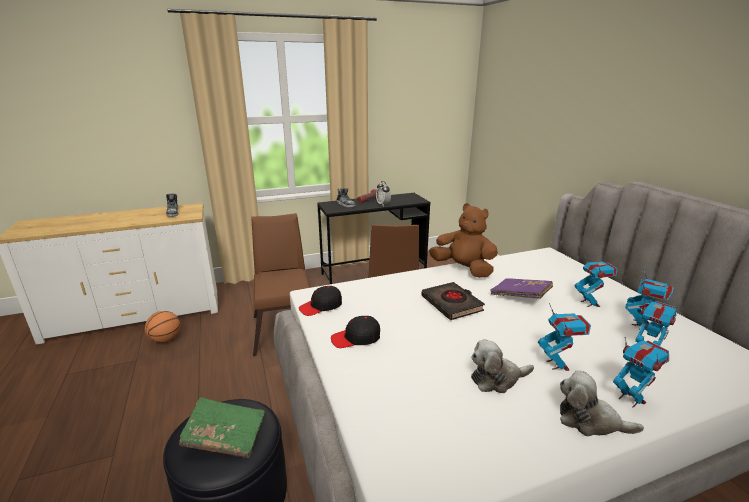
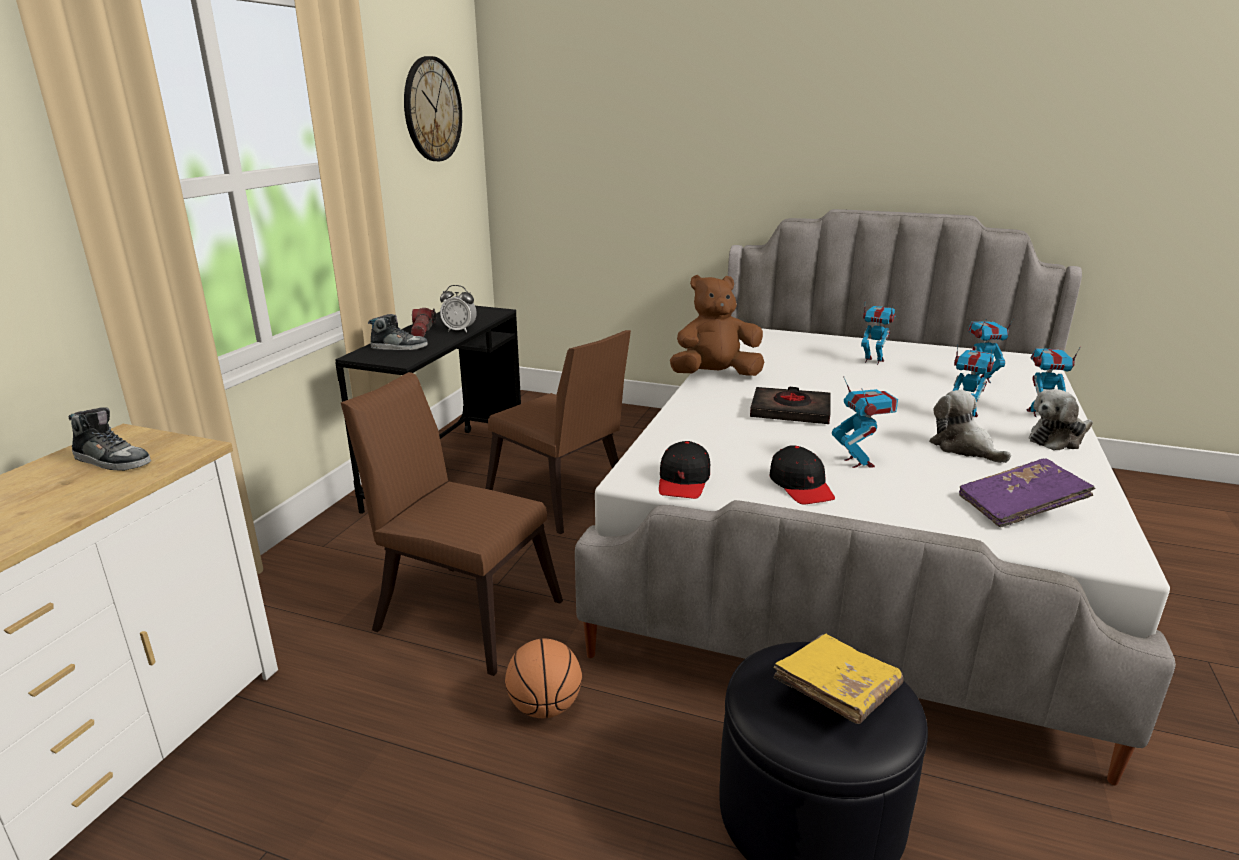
camera: 50 degrees left, 0 degrees up
basketball [145,311,181,343] -> basketball moved to [505,638,582,718]
green book [179,397,265,458] -> yellow book [773,634,903,724]
black cap [331,316,380,348] -> black cap turned 45 degrees counterclockwise [769,445,835,505]
plush toy [471,339,534,393] -> plush toy turned 120 degrees clockwise [929,390,1011,463]
purple book [490,278,553,299] -> purple book moved to [959,458,1096,528]
toy robot [625,268,674,330] -> toy robot moved to [832,376,898,468]
none -> wall clock [404,56,462,161]

